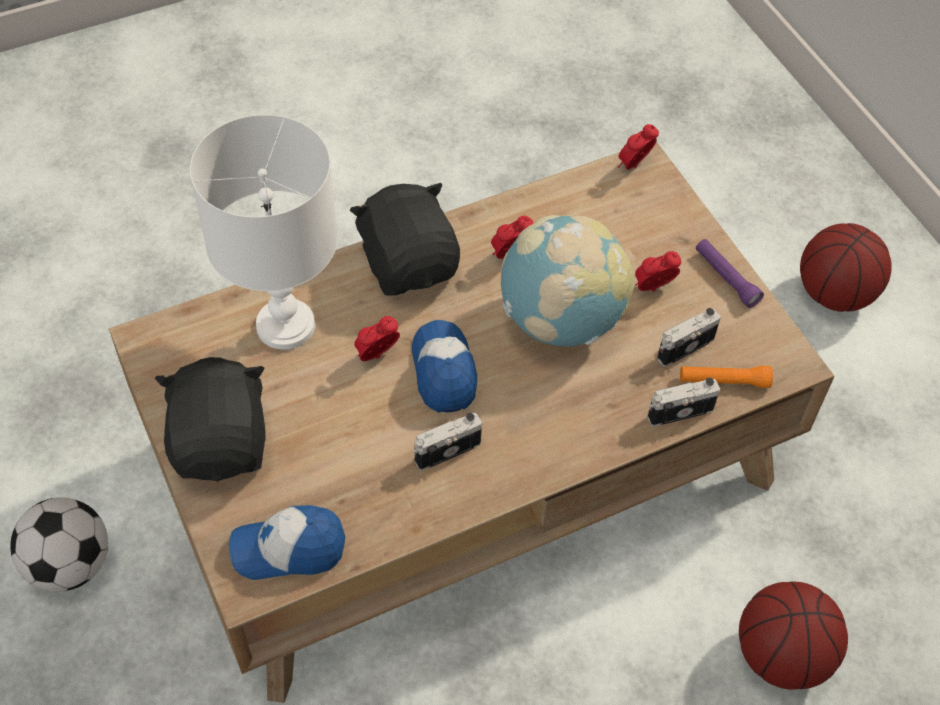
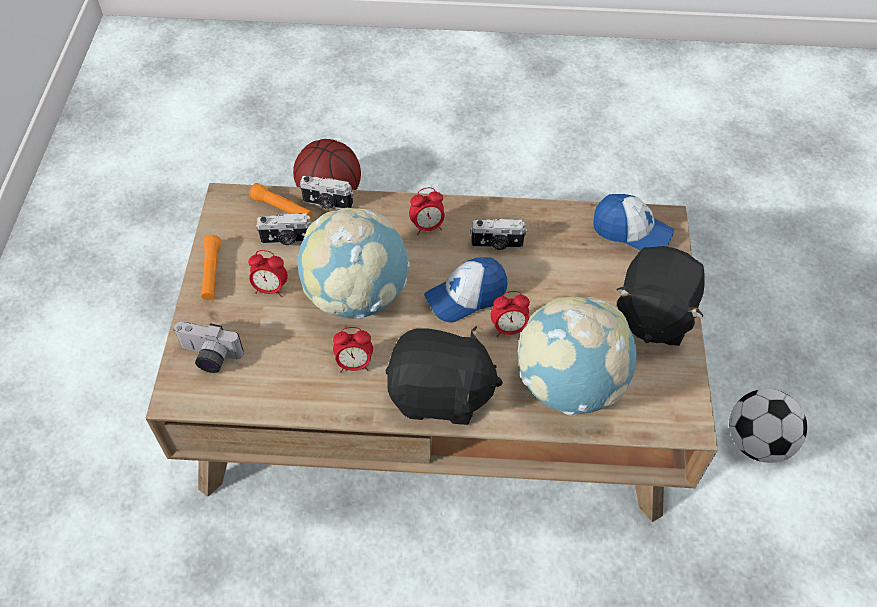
camera: 150 degrees left, 0 degrees up
white table lamp [190,115,338,350] -> globe [517,296,637,416]
black plush toy [350,183,460,296] -> black plush toy turned 90 degrees counterclockwise [386,326,503,425]
cap [412,320,477,413] -> cap turned 45 degrees clockwise [424,257,508,323]
alarm clock [618,124,659,170] -> alarm clock moved to [409,187,445,235]
purple flashlight [696,239,764,308] -> orange flashlight [201,235,221,300]
basketball [800,223,892,312] -> none
none -> camera [173,322,244,373]

